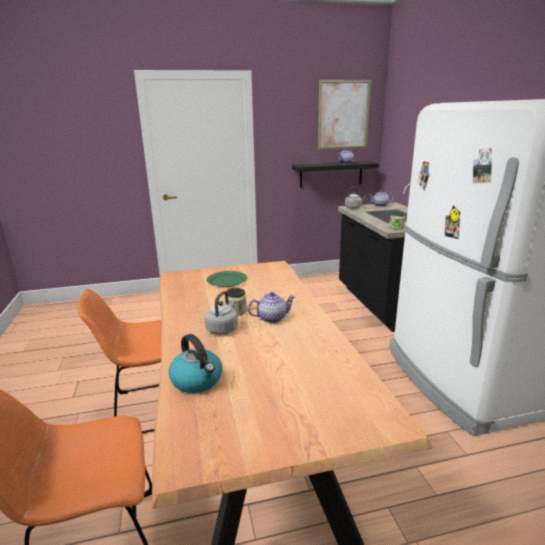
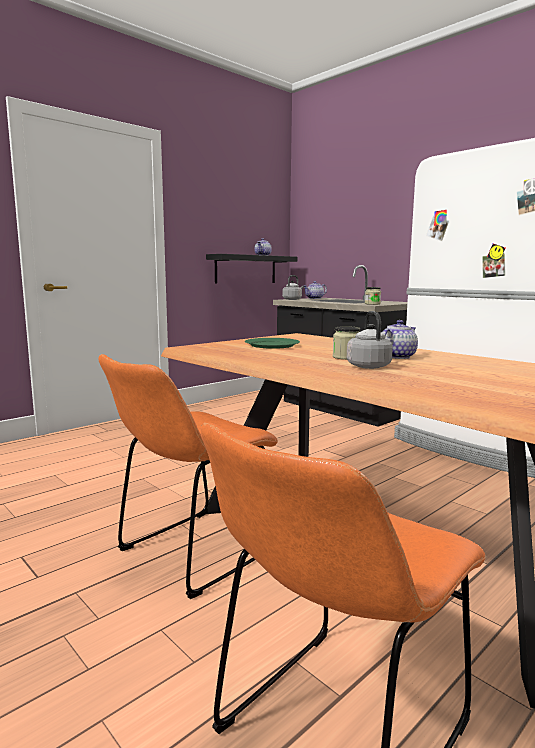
camera: 30 degrees left, 10 degrees down
kettle [169,334,222,393] -> none
picture [317,80,371,150] -> none

